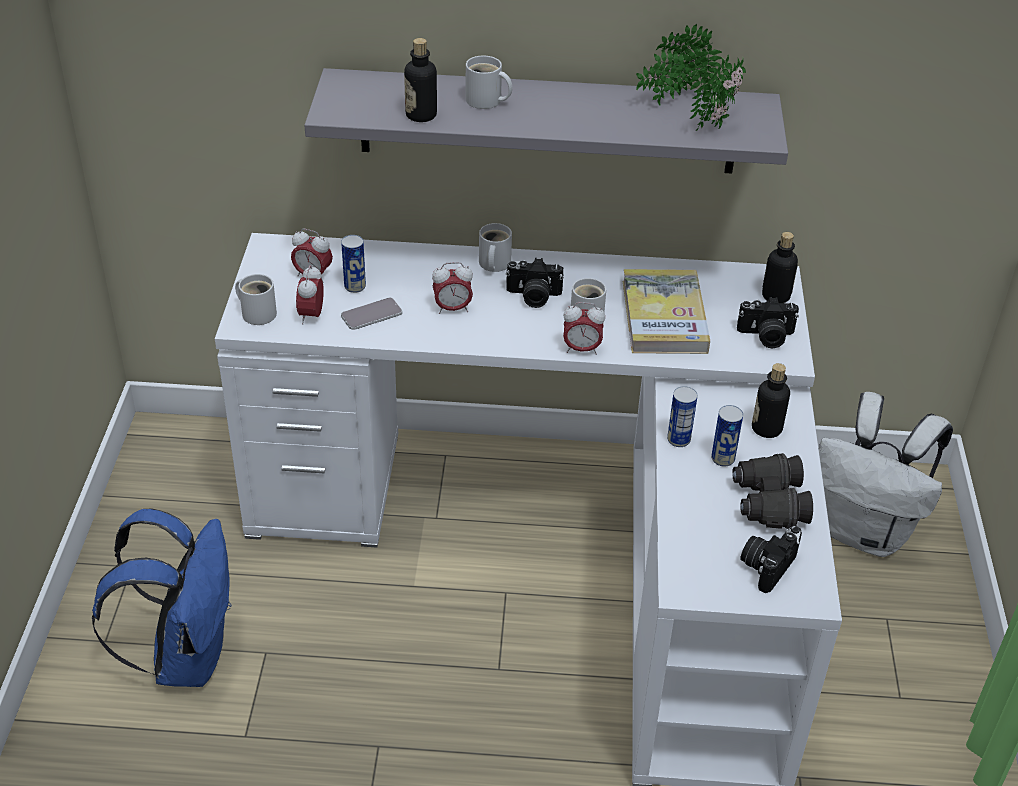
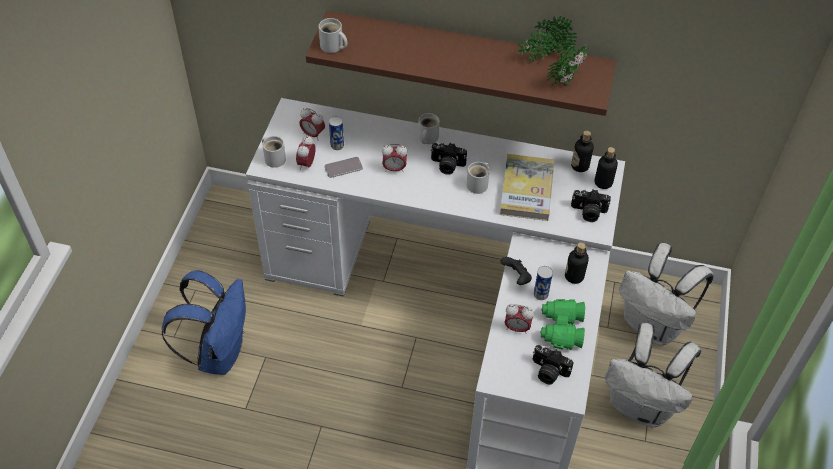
camera: 10 degrees right, 10 degrees up
grey shelf [304,68,788,173] -> brown shelf [306,11,616,116]
bottle [404,38,437,122] -> bottle moved to [571,130,594,172]
white mug [465,56,513,109] -> white mug moved to [319,18,348,53]
alarm clock [563,302,605,355] -> alarm clock moved to [504,304,534,334]
can [667,386,698,447] -> black game controller [500,257,532,285]
black binoculars [732,453,813,529] -> green binoculars [540,299,585,350]
camera [740,526,802,593] -> camera turned 105 degrees counterclockwise [532,345,573,385]
none -> white backpack [605,323,701,428]

